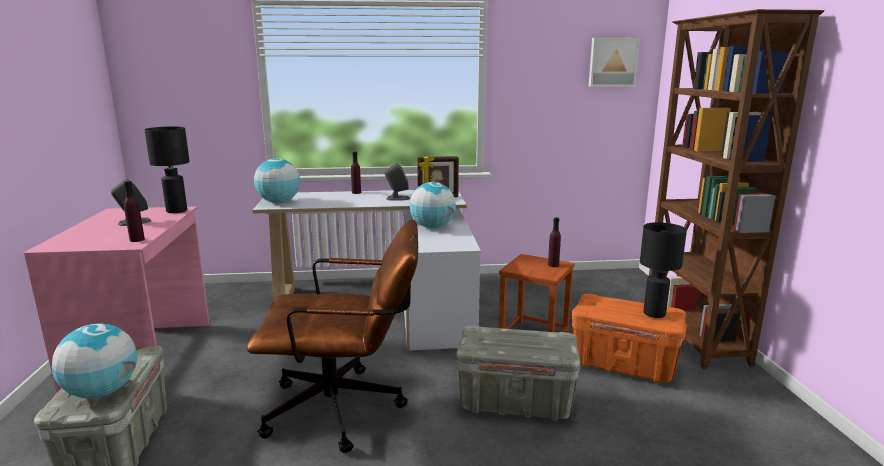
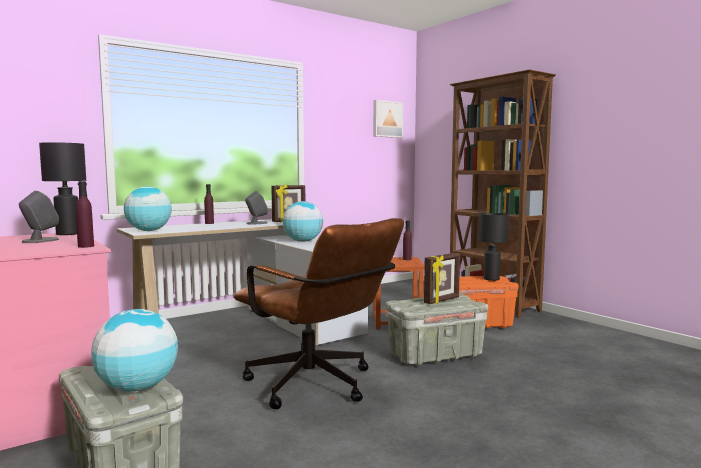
camera: 30 degrees left, 10 degrees down
brown office chair [247,219,418,453] -> brown office chair turned 75 degrees clockwise [233,218,404,409]
none -> picture frame [424,253,460,304]

